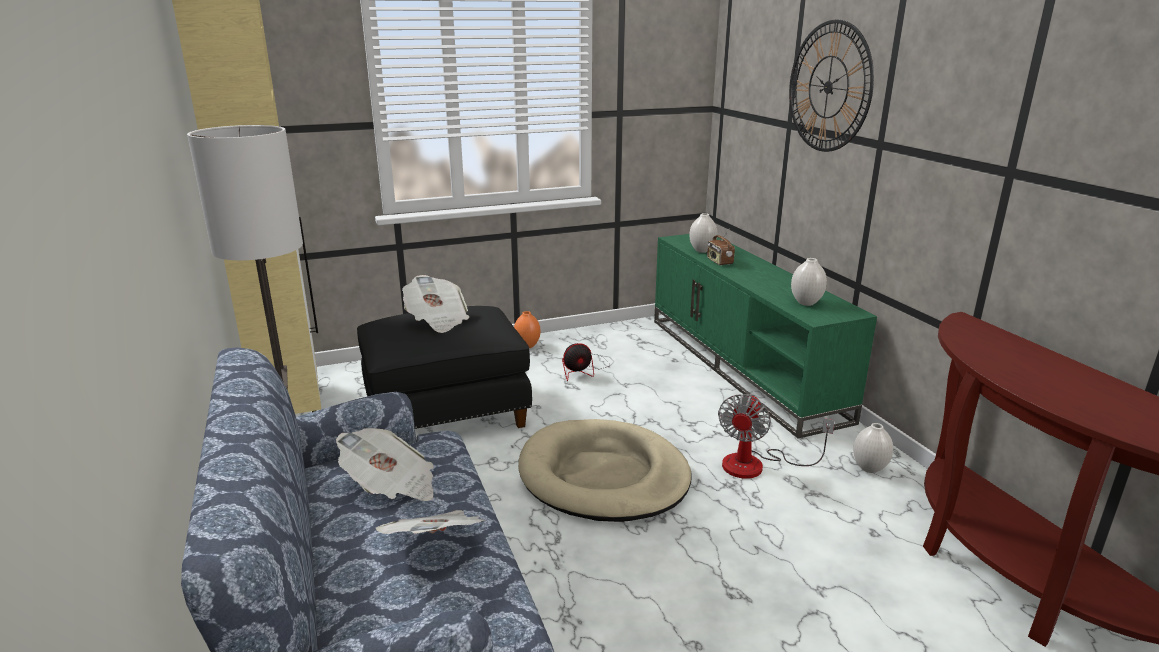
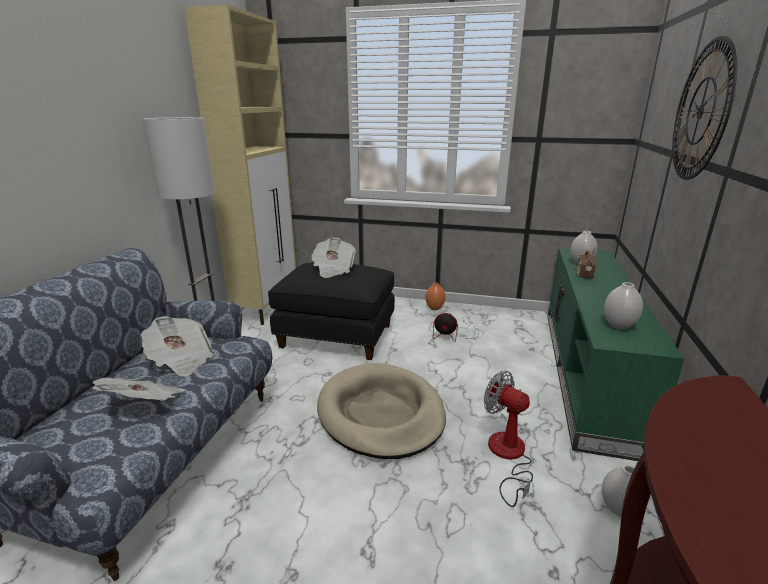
camera: 35 degrees right, 0 degrees up
fan [718,393,835,479] -> fan turned 75 degrees clockwise [484,371,533,507]

